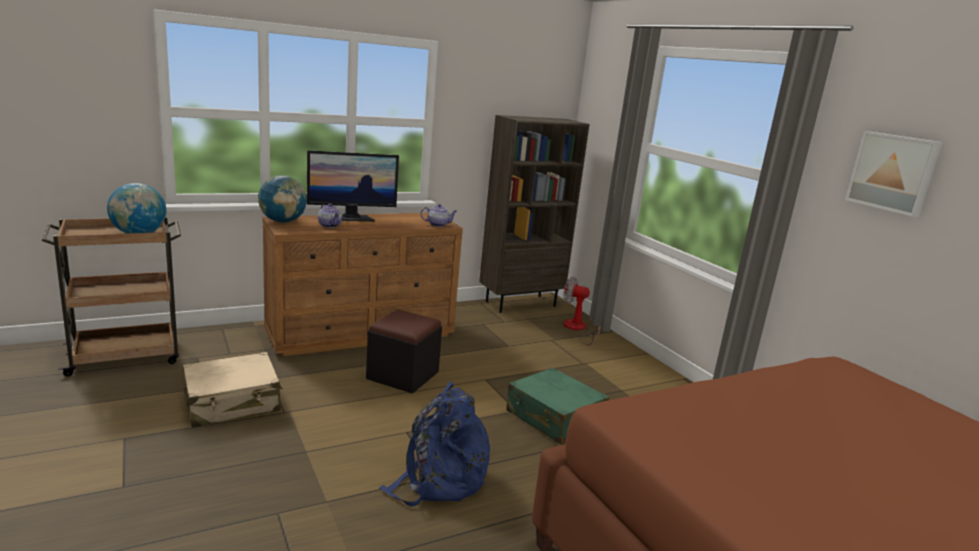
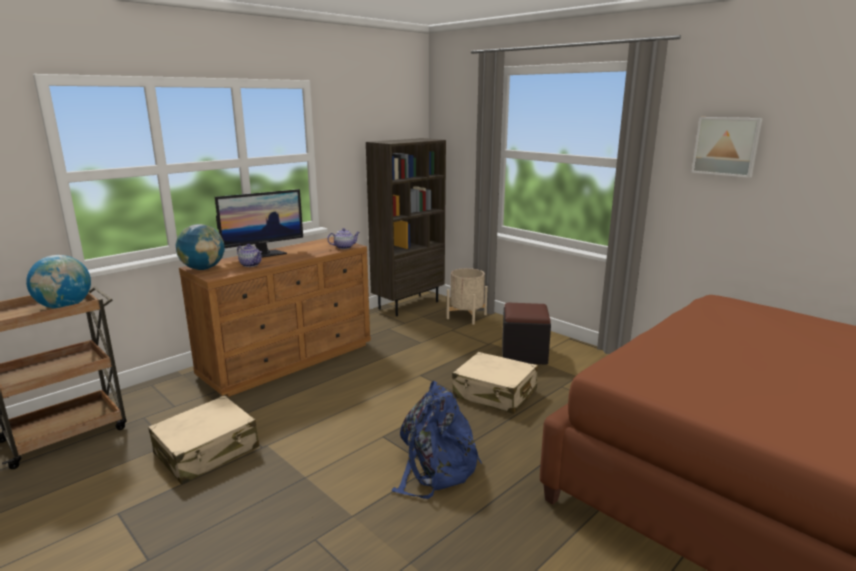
camera: 15 degrees left, 0 degrees up
black ottoman [366,309,442,394] -> black ottoman moved to [502,302,551,365]
green suitcase [506,368,609,444] -> beige suitcase [452,352,538,414]
fan [563,276,601,345] -> beige planter [446,268,488,325]

